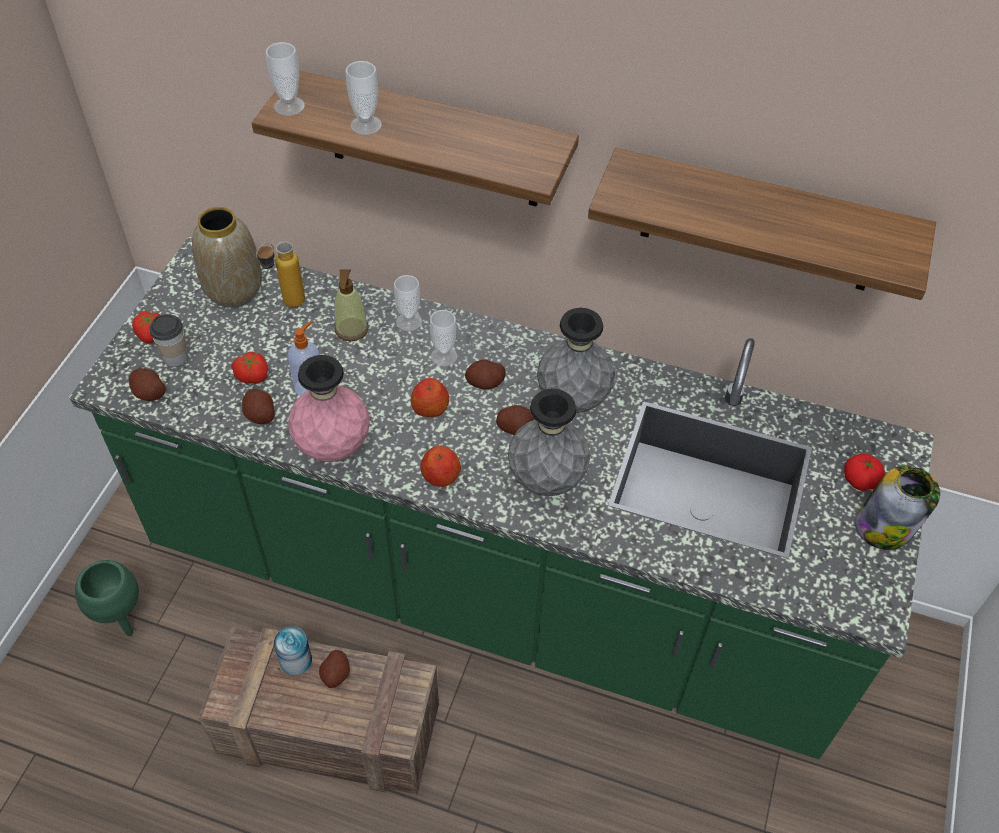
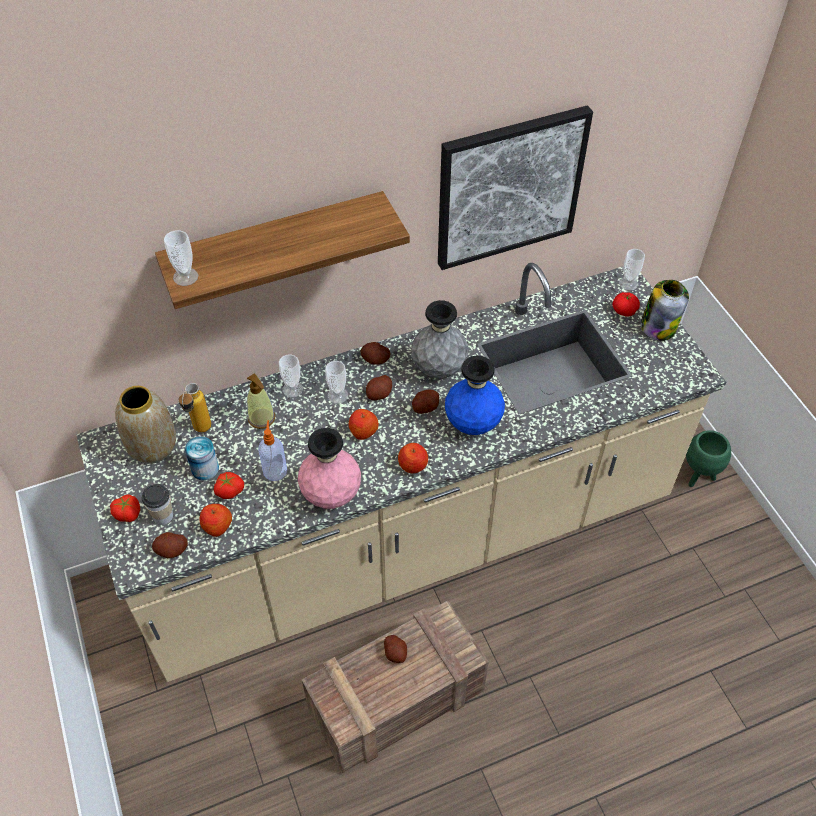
camera: 40 degrees left, 0 degrees up
green counter [69,237,934,759] -> beige counter [76,263,726,682]
green planter [75,560,139,636] -> green planter moved to [686,430,731,487]
potato [242,389,275,424] -> potato moved to [360,342,391,365]
can [274,626,312,675] -> can moved to [185,436,219,480]
cup [345,61,382,135] -> cup moved to [619,249,645,290]
grey vase [508,389,590,496] -> blue vase [445,356,505,435]
shelf [588,148,936,300] -> picture [438,105,593,270]
none -> apple [199,504,232,537]

